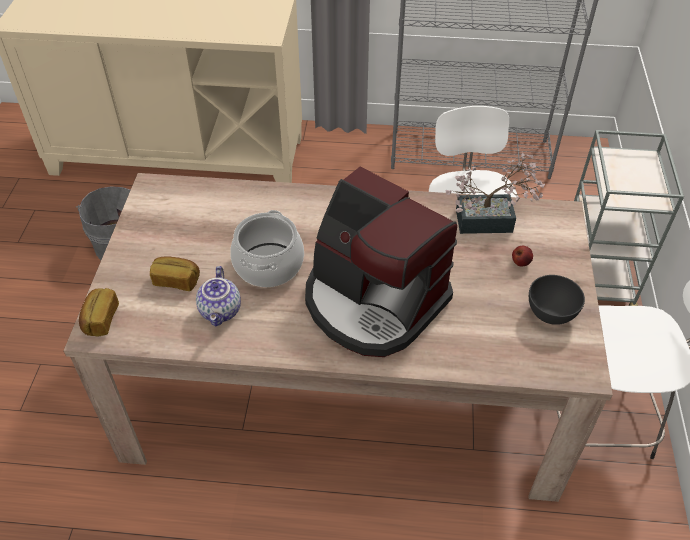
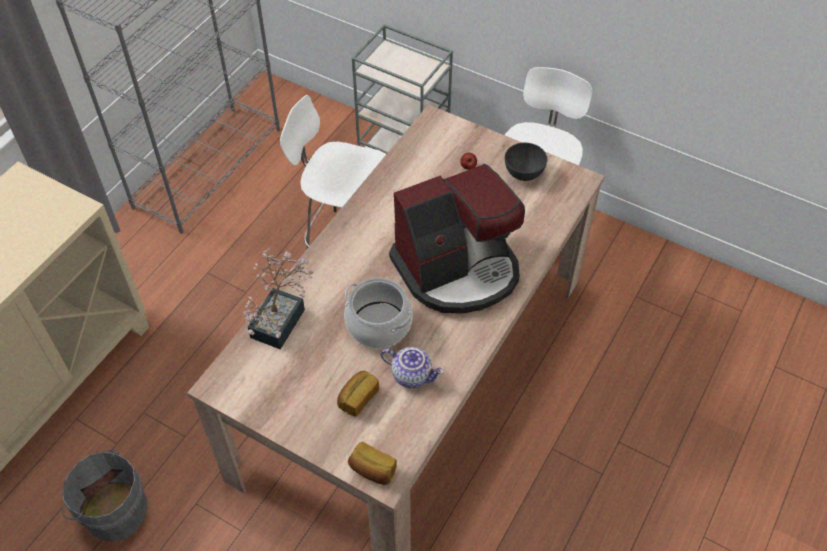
camera: 65 degrees left, 5 degrees up
potted plant [446,153,545,234] -> potted plant moved to [243,248,313,350]

